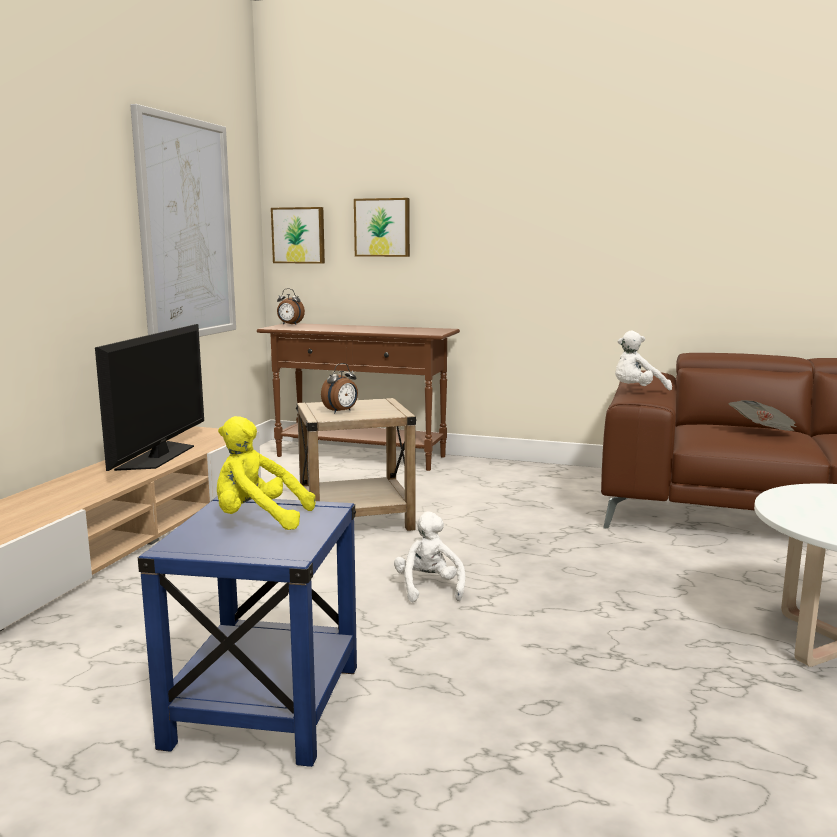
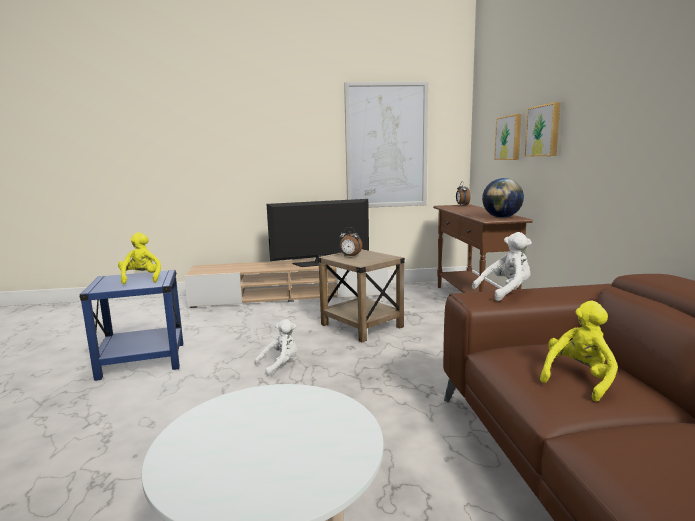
camera: 65 degrees right, 0 degrees up
picture [271,207,325,264] -> picture moved to [525,102,561,157]
white plush toy [615,331,672,391] -> white plush toy turned 120 degrees clockwise [472,232,532,301]
newspaper [729,400,797,431] -> yellow plush toy [540,301,618,402]
none -> globe [482,178,524,218]

